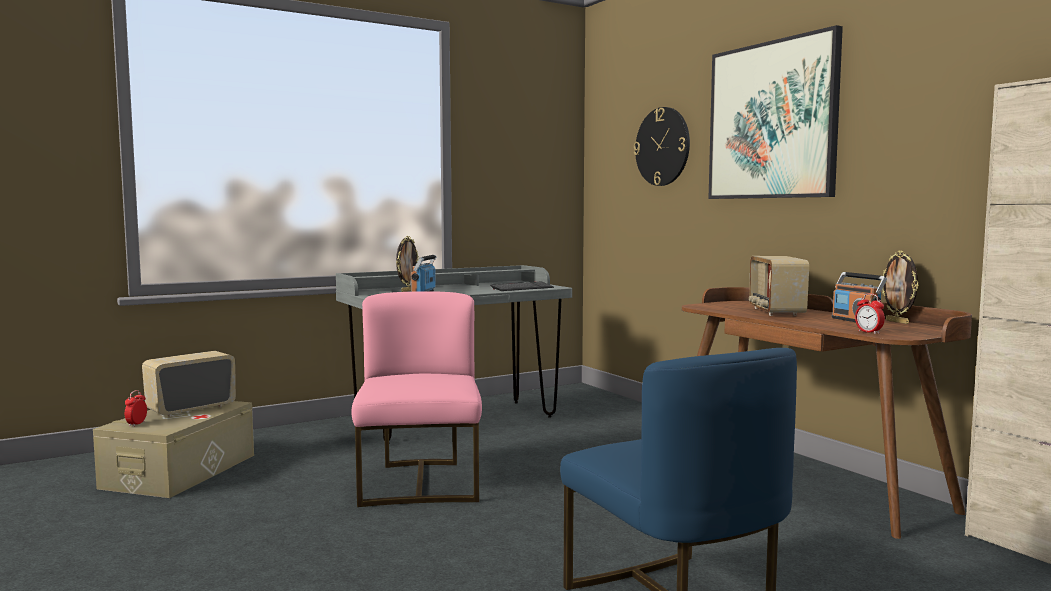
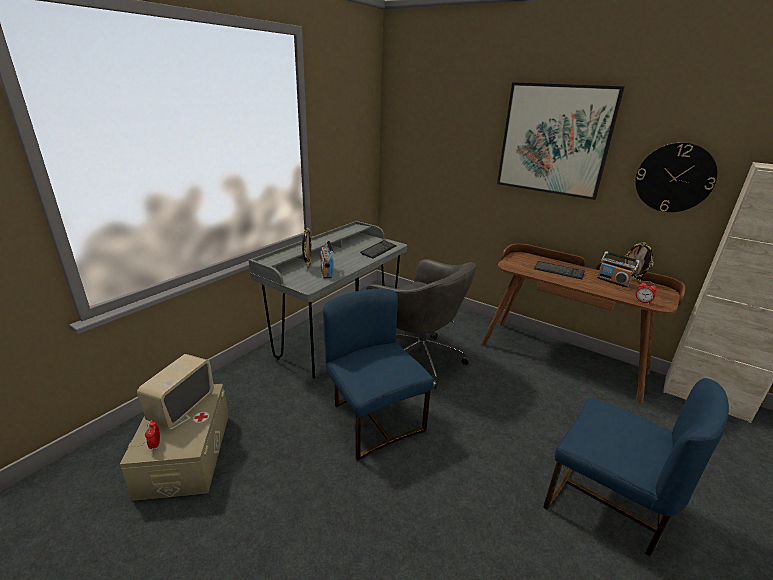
camera: 25 degrees left, 20 degrees up
pink chair [352,291,482,507] -> blue chair [323,288,434,461]
wall clock [634,107,690,186] -> wall clock moved to [635,143,717,212]
radio [749,256,809,316] -> keyboard [534,261,585,279]
none -> grey office chair [366,259,476,389]

